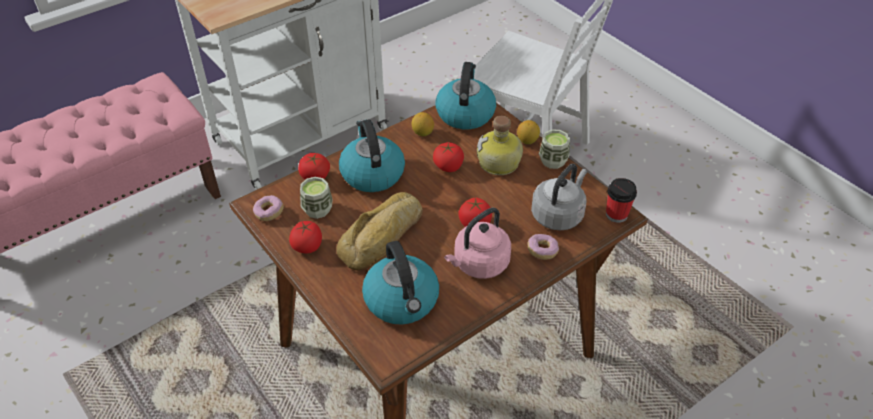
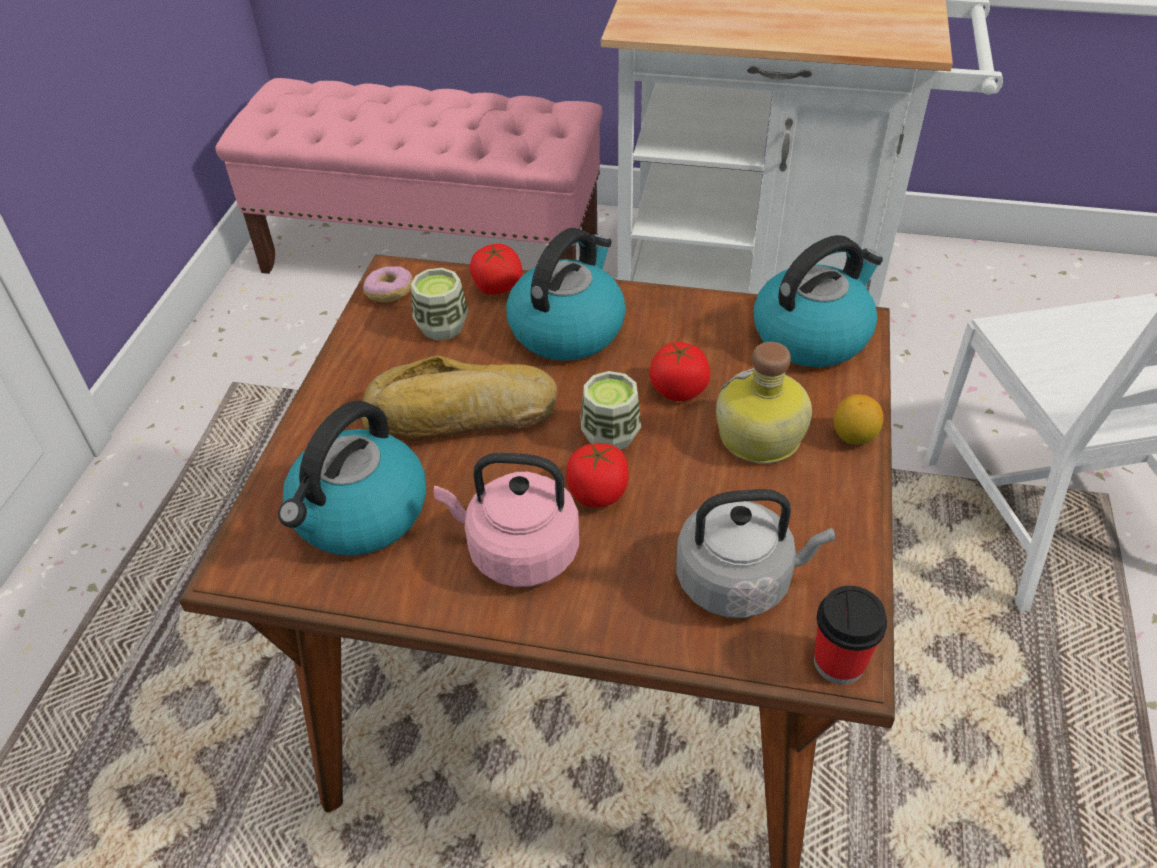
camera: 50 degrees right, 0 degrees up
tomato [289,221,322,253] -> none
lemon [411,112,434,136] -> none
donut [528,234,559,260] -> none
cup [539,130,570,169] -> cup moved to [580,371,641,450]

